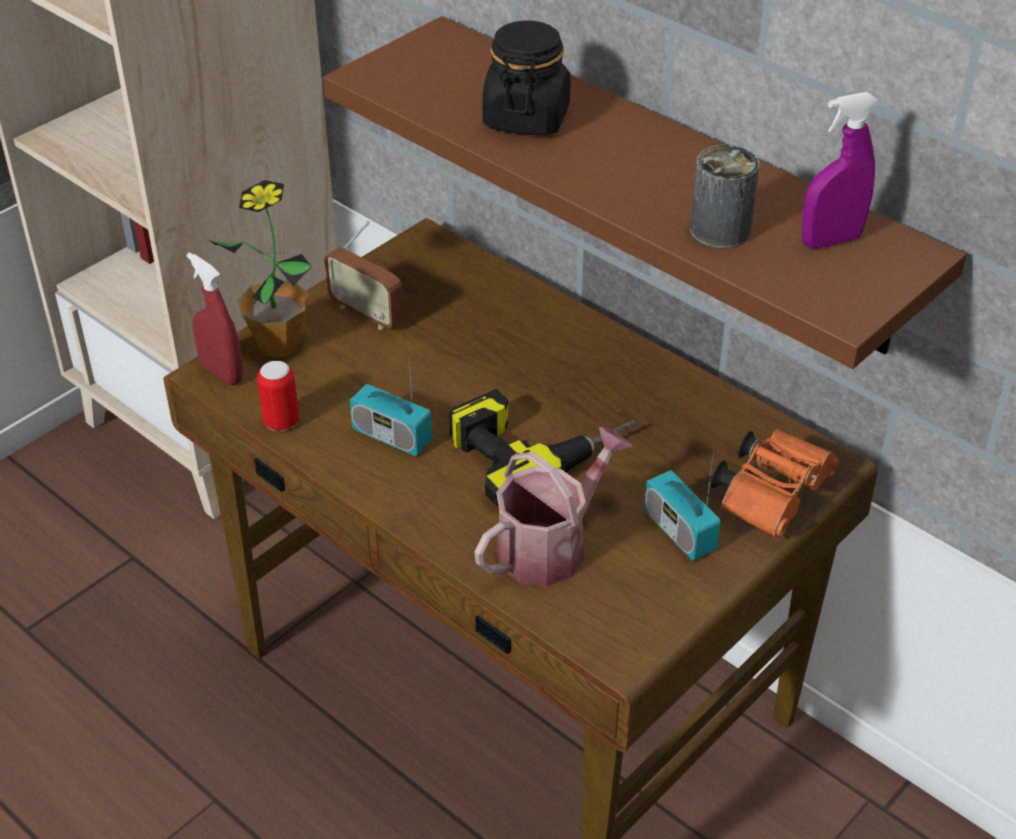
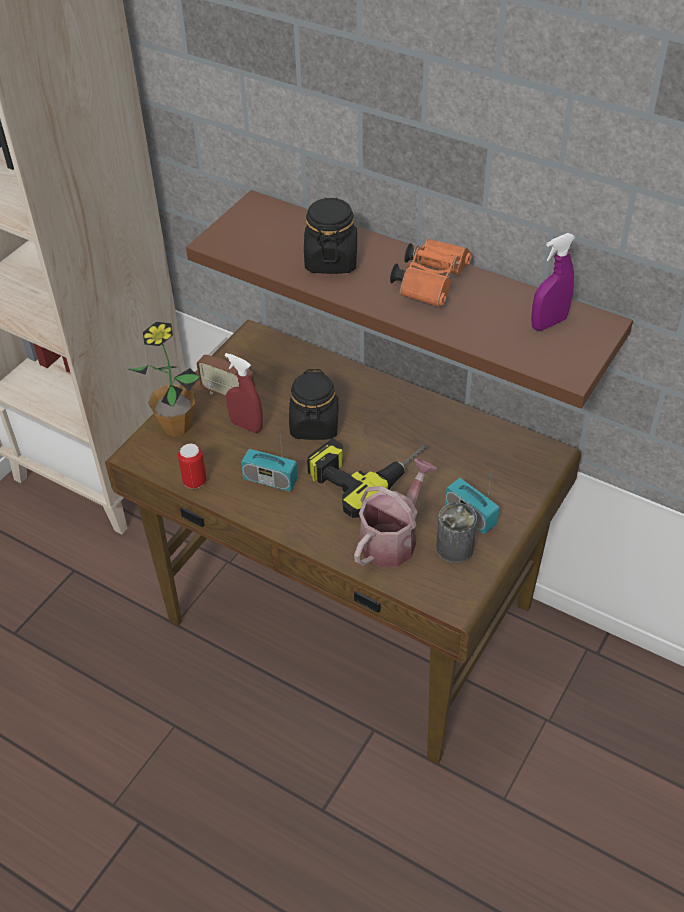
camera: 10 degrees left, 5 degrees up
red spray bottle [186,252,243,385] -> red spray bottle moved to [225,353,263,433]
can [690,145,759,248] -> can moved to [436,502,477,564]
orange binoculars [711,429,839,538] -> orange binoculars moved to [390,239,472,307]
none -> black jar [289,369,339,440]

